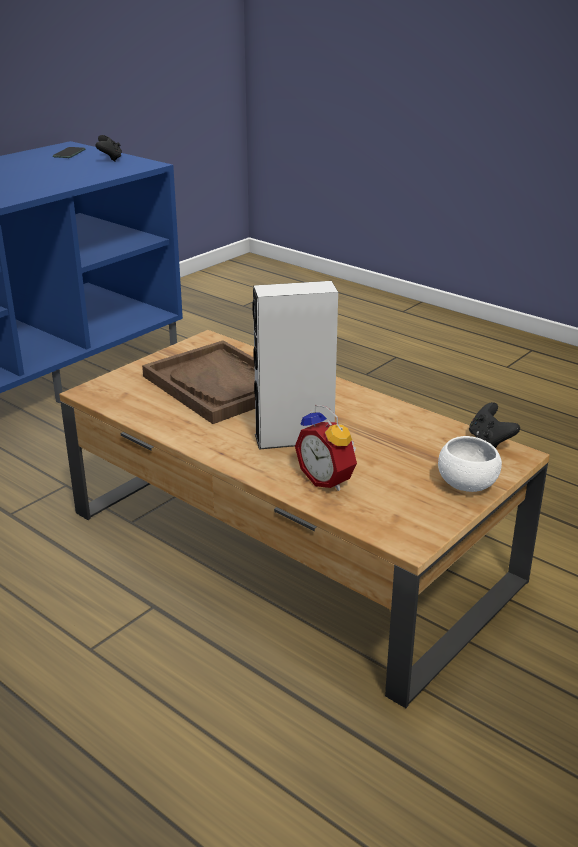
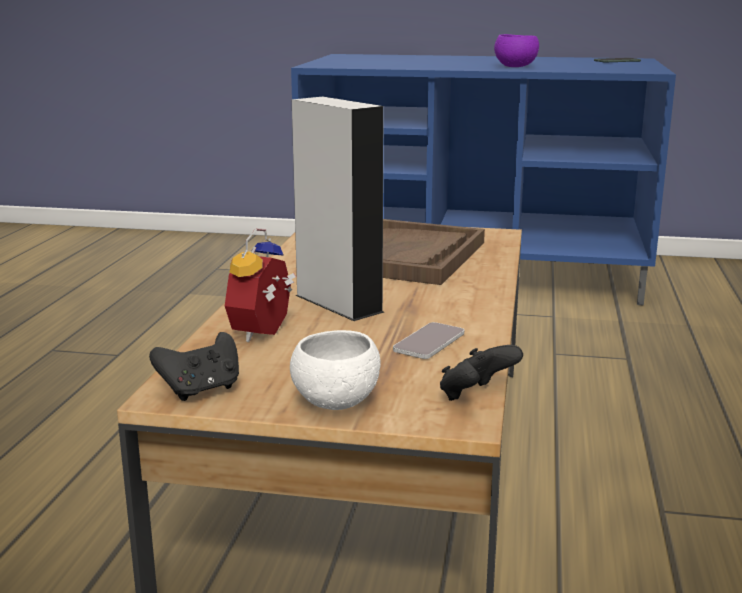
camera: 60 degrees right, 10 degrees down
black game controller [95,135,122,162] -> black game controller moved to [149,332,239,401]
none -> phone [393,322,464,359]
none -> purple bowl [494,34,539,67]

